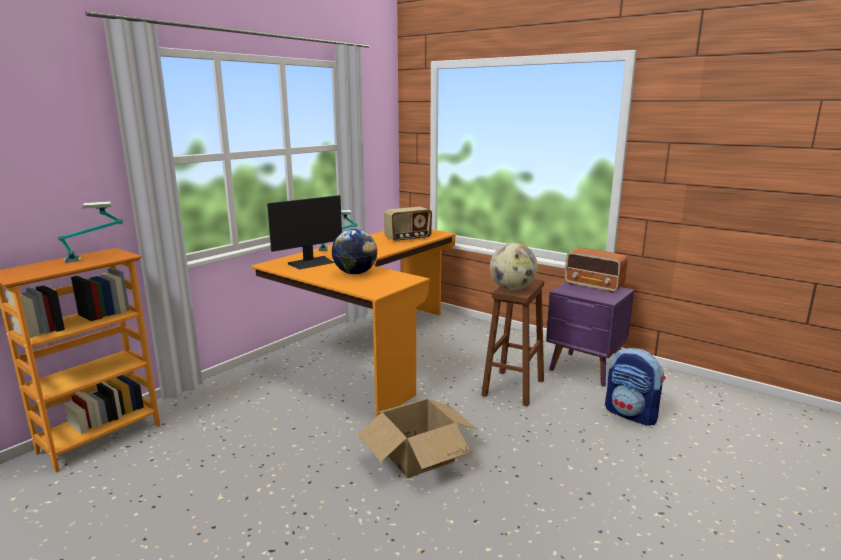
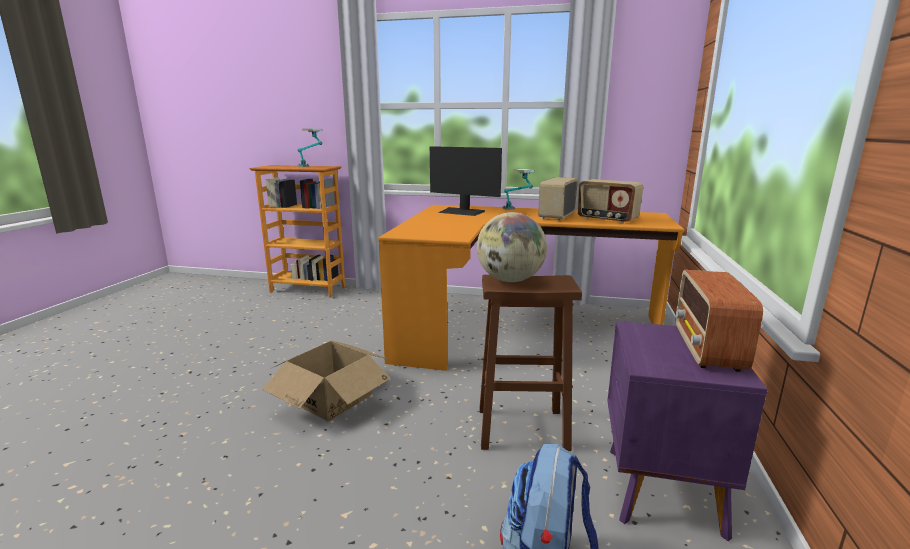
camera: 65 degrees right, 0 degrees up
globe [331,229,378,274] -> none
none -> radio [538,177,578,221]

